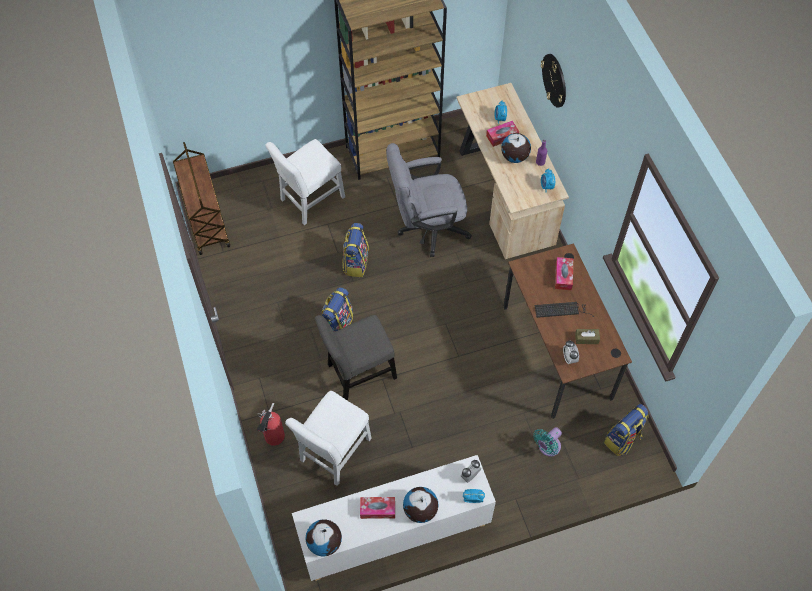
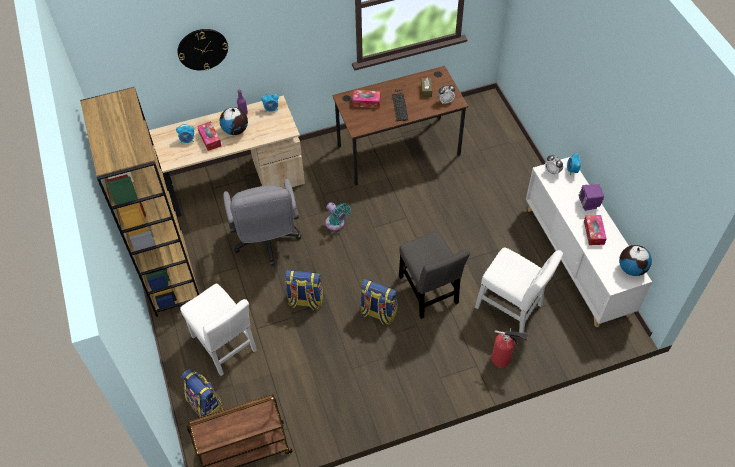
camera: 90 degrees left, 5 degrees down
globe [403,487,438,523] -> purple speaker [578,184,604,211]
turquoise fan [533,427,562,457] -> turquoise fan moved to [325,202,350,231]
backpack [604,404,649,456] -> backpack moved to [181,369,223,417]

